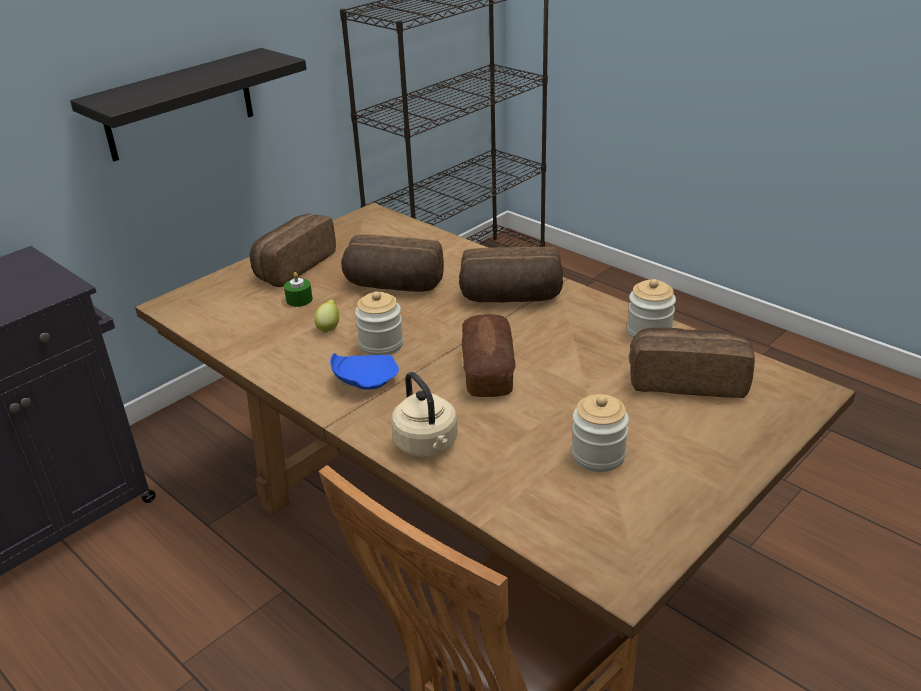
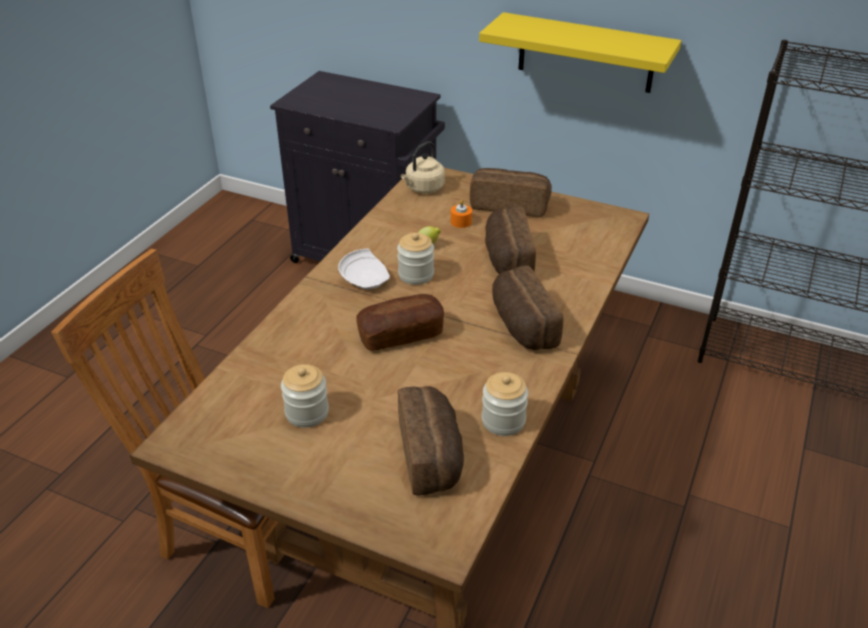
camera: 70 degrees right, 5 degrees up
black shelf [70,48,306,161] -> yellow shelf [479,12,681,93]
green candle [284,272,313,307] -> orange candle [451,200,472,228]
blue plate [330,353,399,390] -> white plate [338,249,390,289]
beige kettle [392,372,458,456] -> beige kettle moved to [401,141,445,194]

